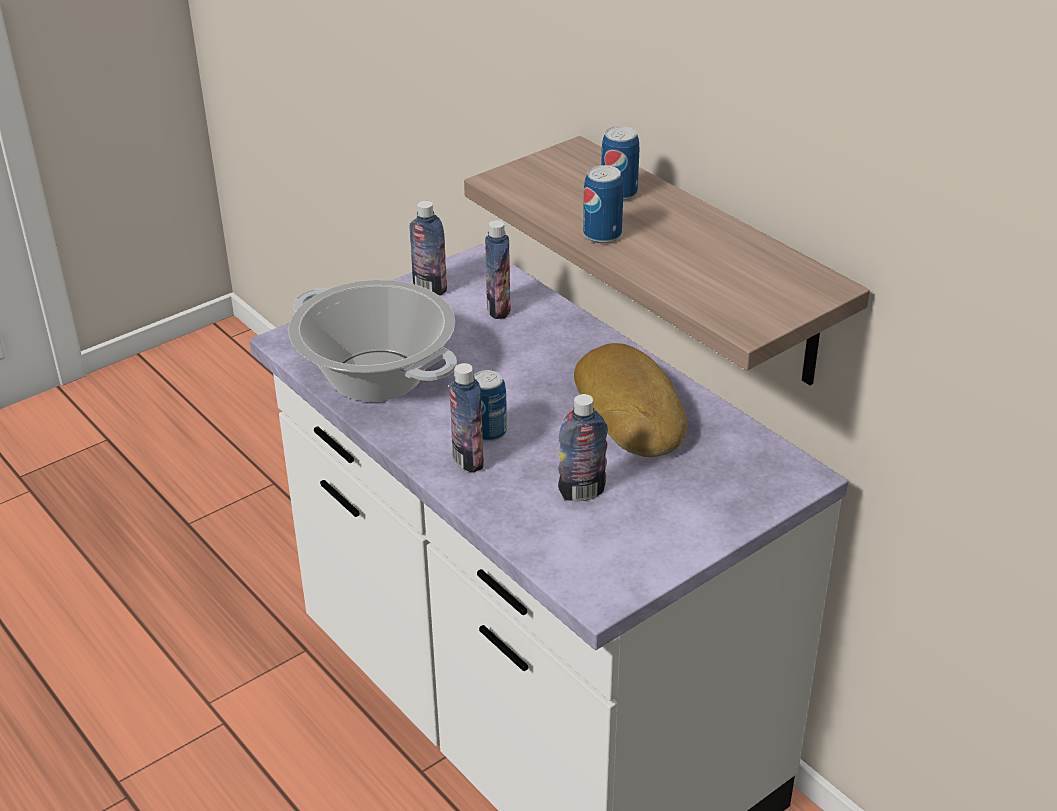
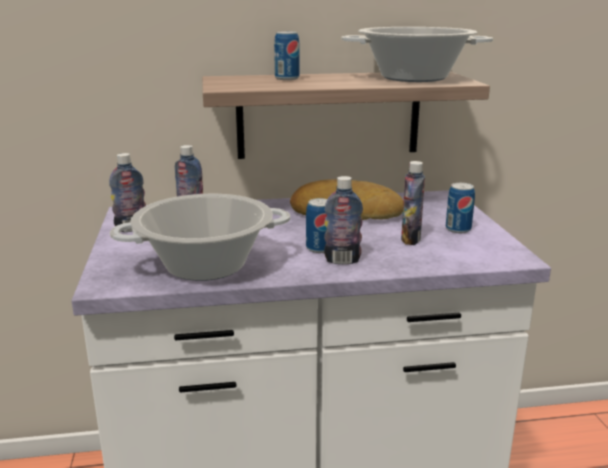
camera: 60 degrees left, 15 degrees down
can [583,165,624,243] -> can moved to [446,183,475,233]
none -> cooking pot [341,27,493,82]

